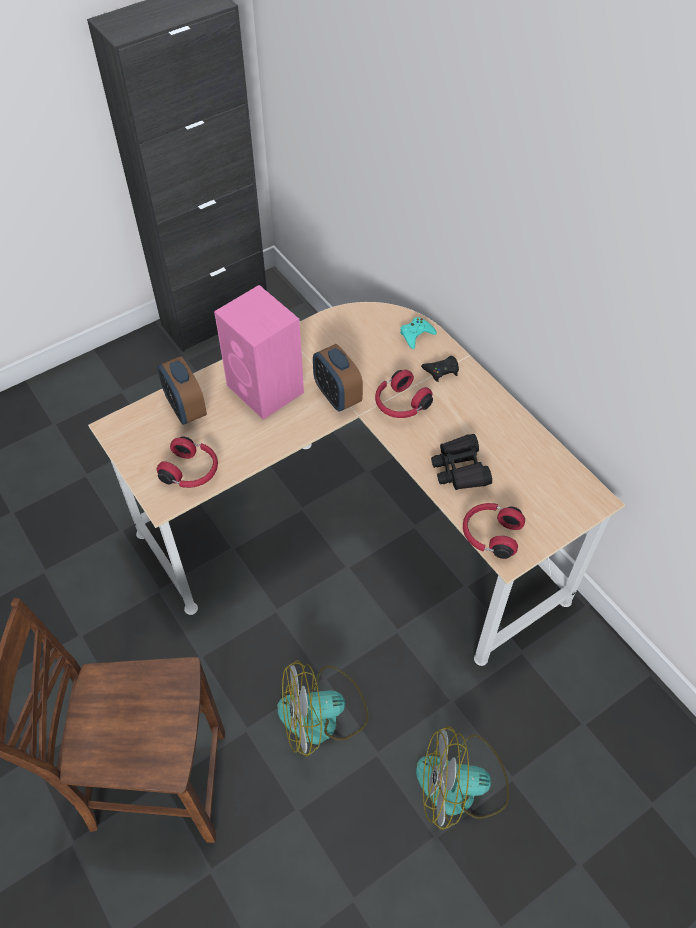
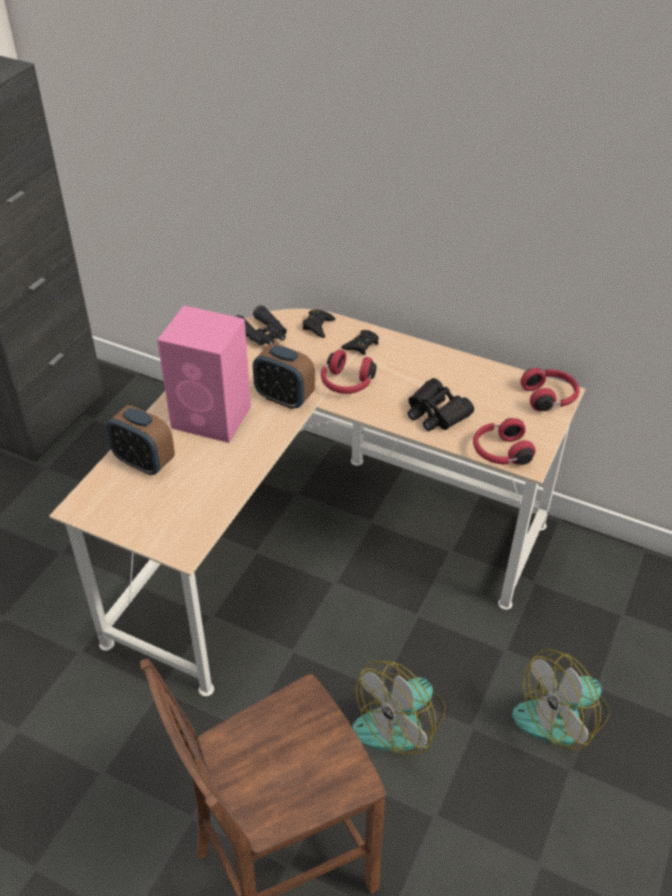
camera: 30 degrees left, 10 degrees down
red headphones [156,436,218,488] -> red headphones moved to [521,368,579,411]
turquoise game controller [400,317,437,349] -> black game controller [303,309,335,338]
none -> black binoculars [235,305,287,346]

